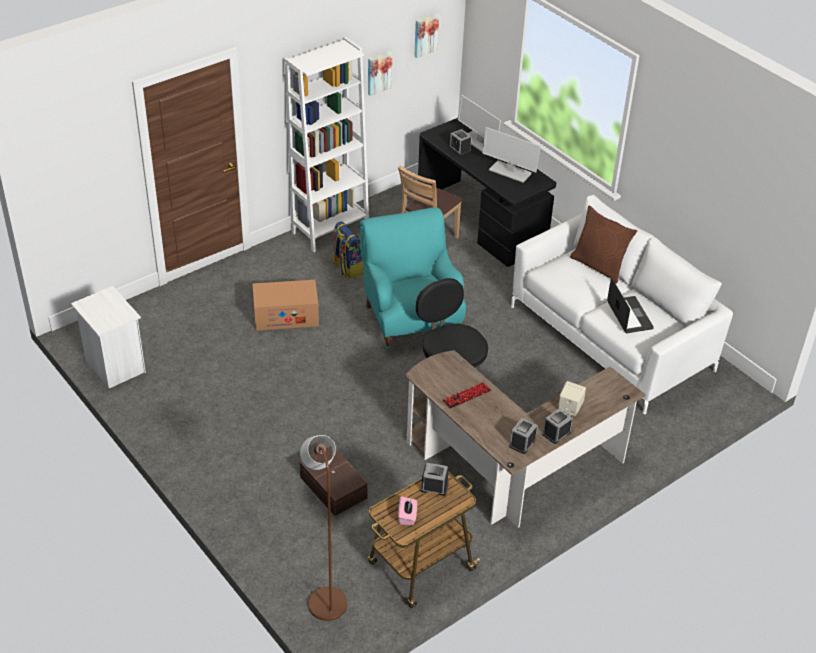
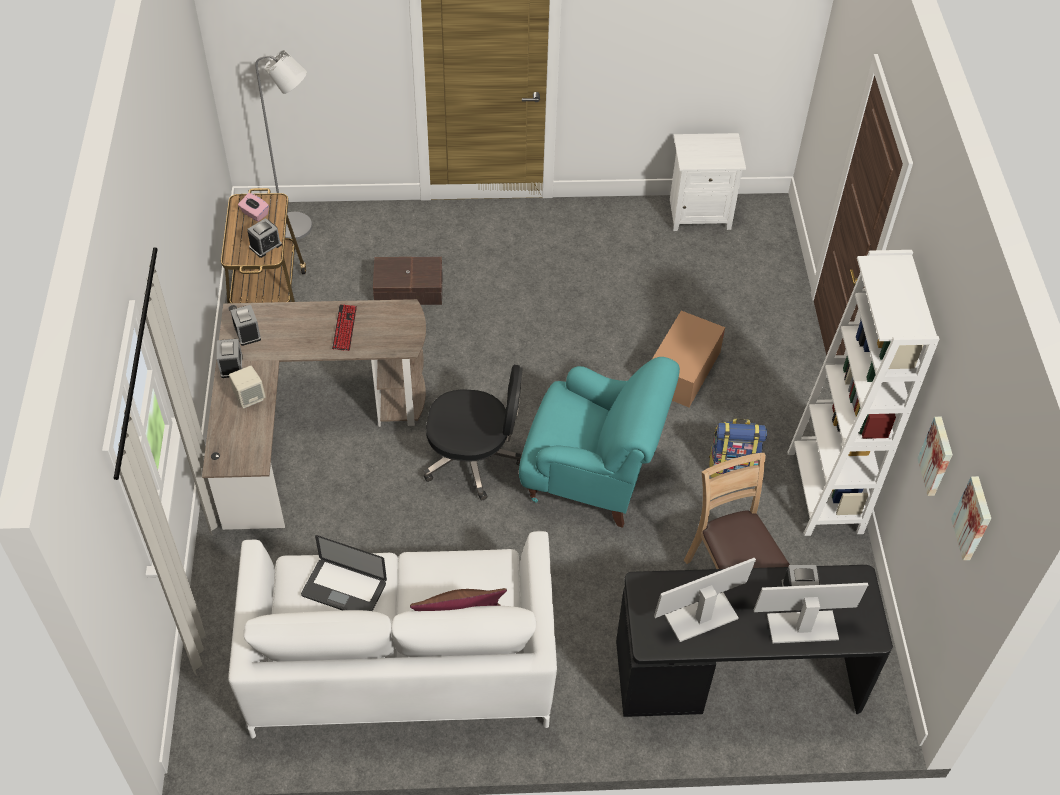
camera: 125 degrees right, 10 degrees up
brown floor lamp [300,435,347,621] -> grey floor lamp [255,50,312,240]

